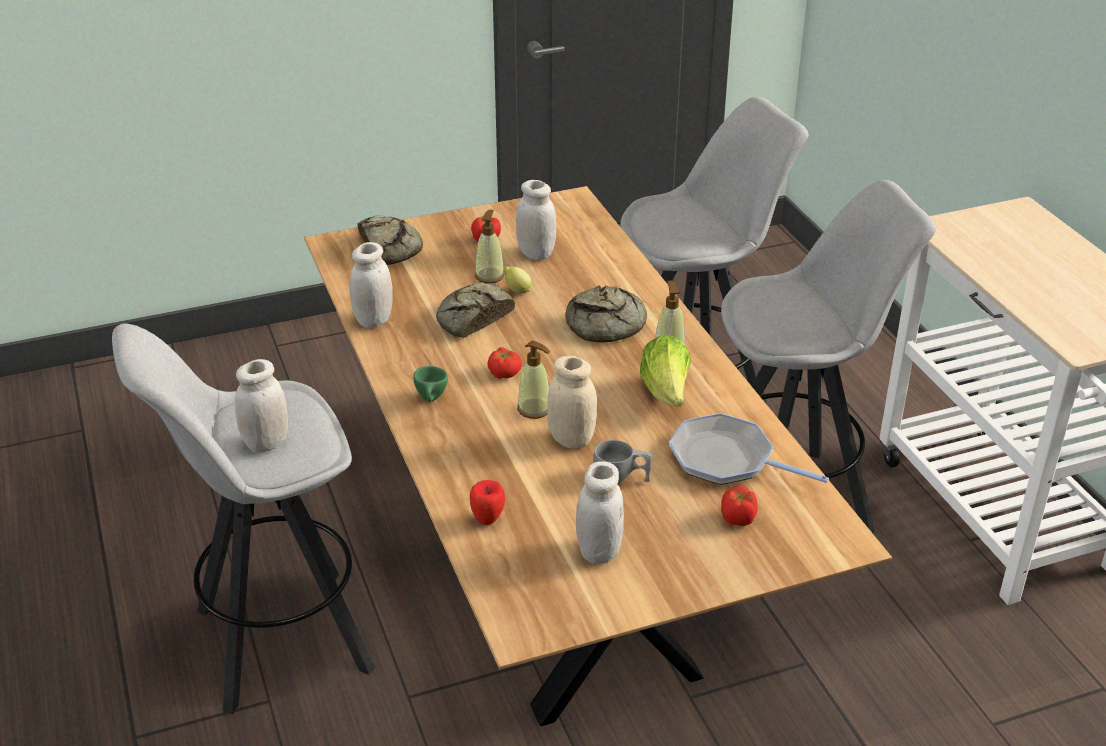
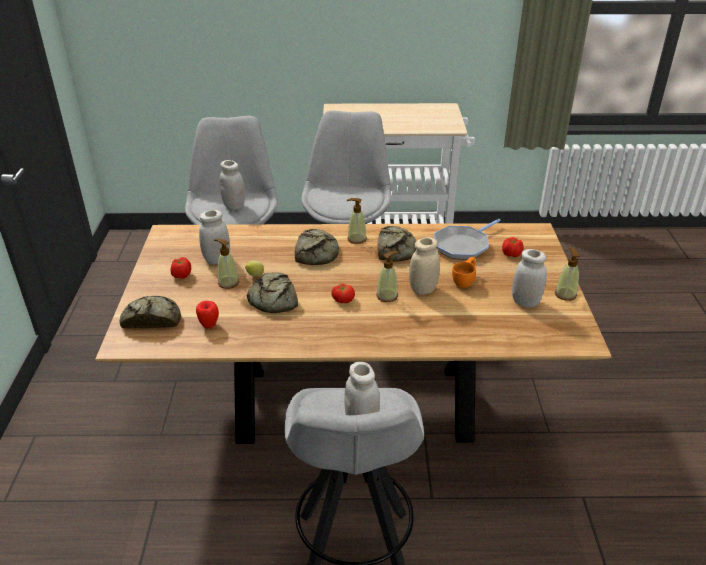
camera: 70 degrees left, 0 degrees up
white jar [350,242,393,329] -> white jar moved to [219,160,245,210]
green cup [413,366,448,402] -> none
apple [470,480,505,525] -> apple moved to [196,301,219,329]
grey cup [593,440,652,483] -> orange cup [452,257,476,288]
lettuce [640,335,691,407] -> bread [378,226,416,261]
none -> soap dispenser [555,248,580,301]

